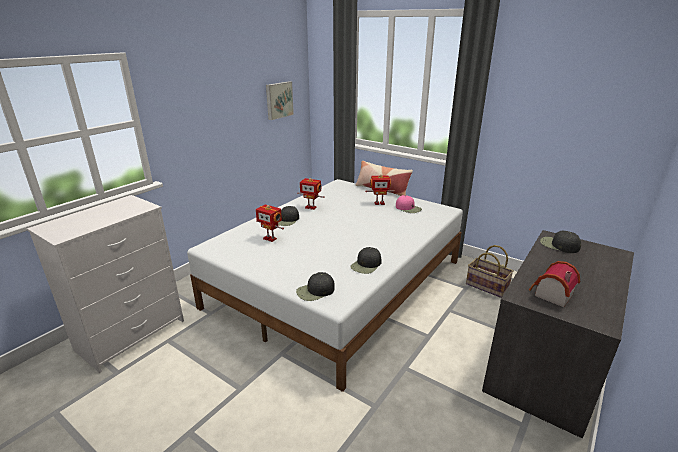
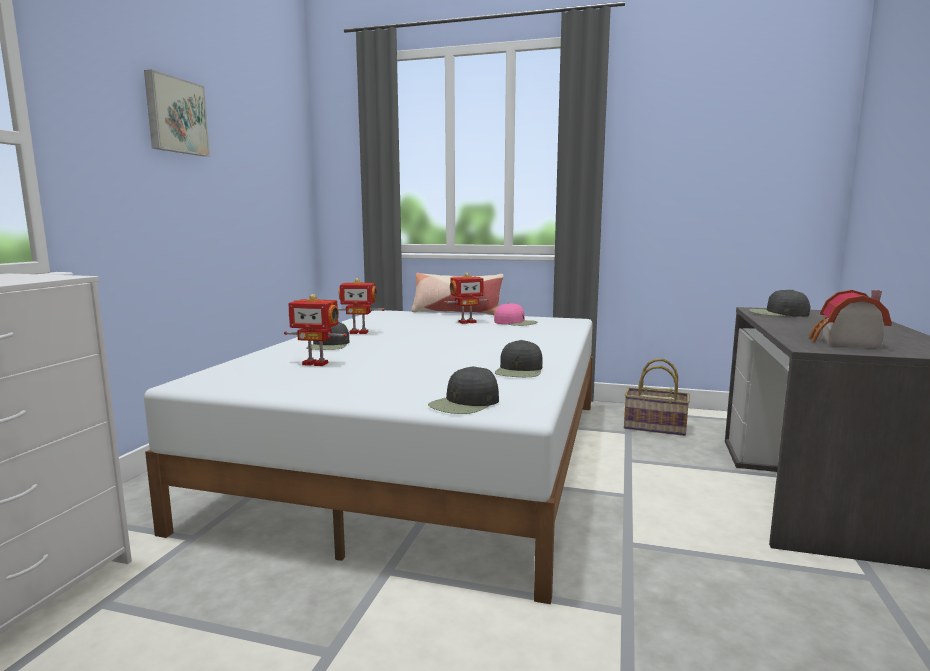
camera: 20 degrees left, 15 degrees down
picture [266,81,294,120] -> picture moved to [144,69,210,156]

